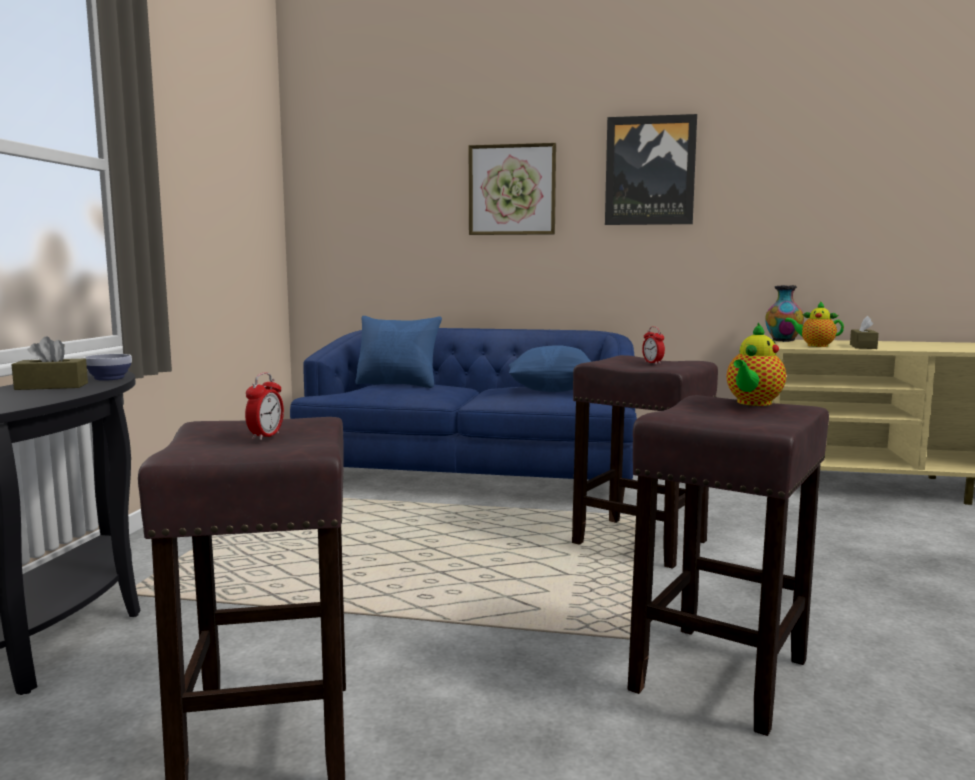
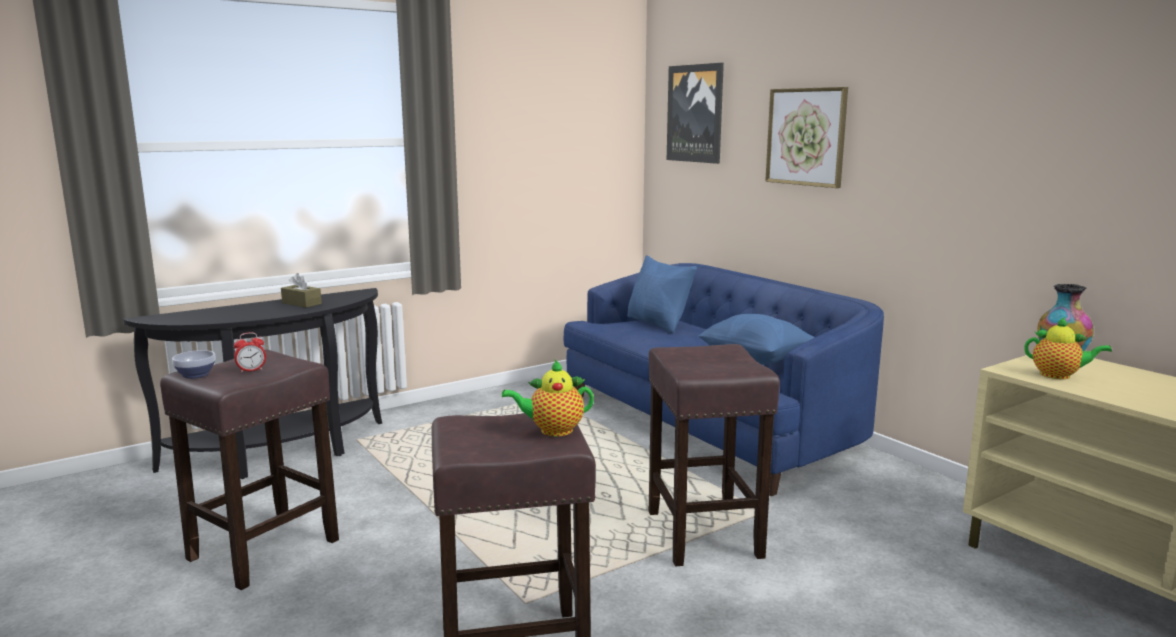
camera: 45 degrees right, 5 degrees up
bowl [83,354,132,381] -> bowl moved to [172,350,215,379]
picture [605,114,697,225] -> picture moved to [667,63,724,164]
alarm clock [642,326,665,364] -> none
teapot [785,301,844,347] -> teapot turned 135 degrees clockwise [1024,317,1112,379]
brown tissue box [850,316,879,349] -> none

